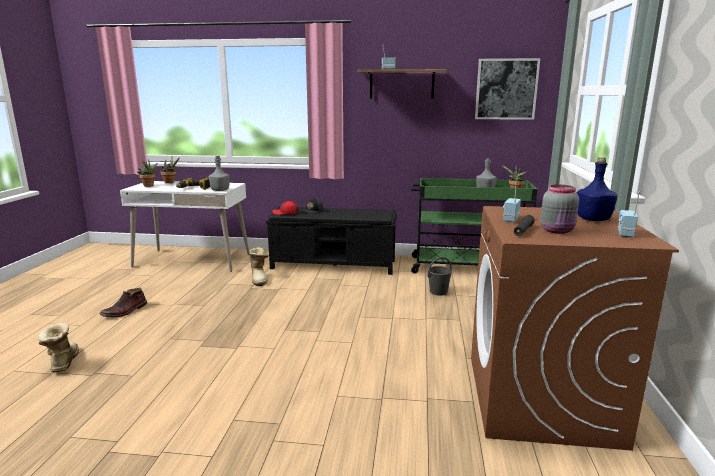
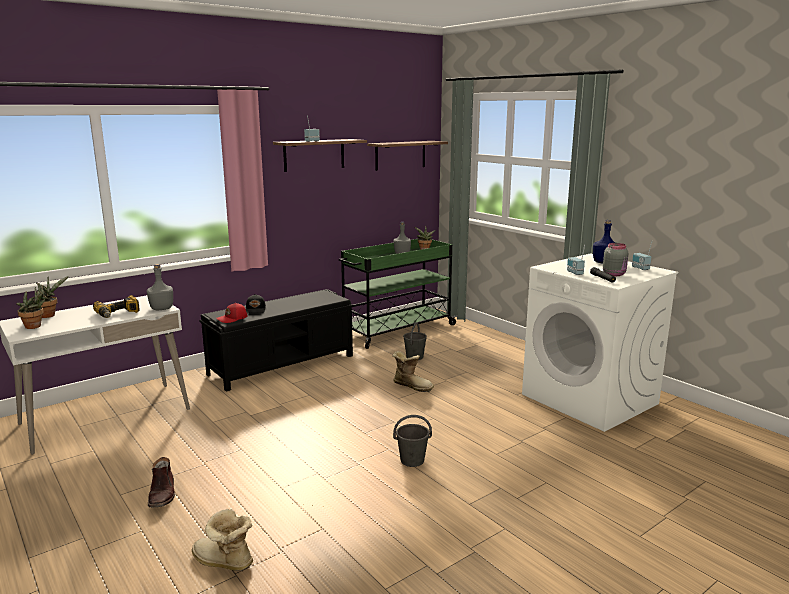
camera: 45 degrees left, 0 degrees up
boot [250,247,269,286] -> boot moved to [392,351,434,392]
brown washing machine [471,206,679,451] -> white washing machine [522,253,678,432]
picture [475,58,540,120] -> shelf [367,141,448,171]
none -> grey bucket [393,415,432,467]

